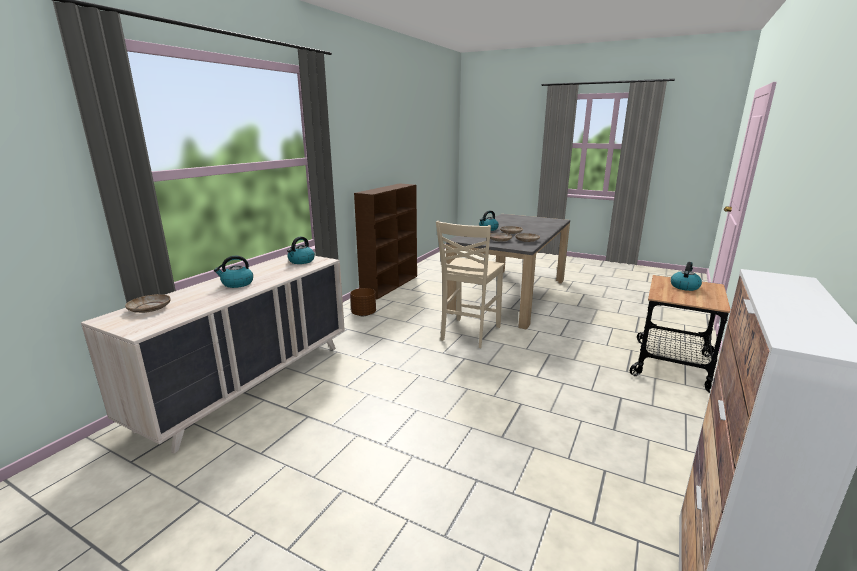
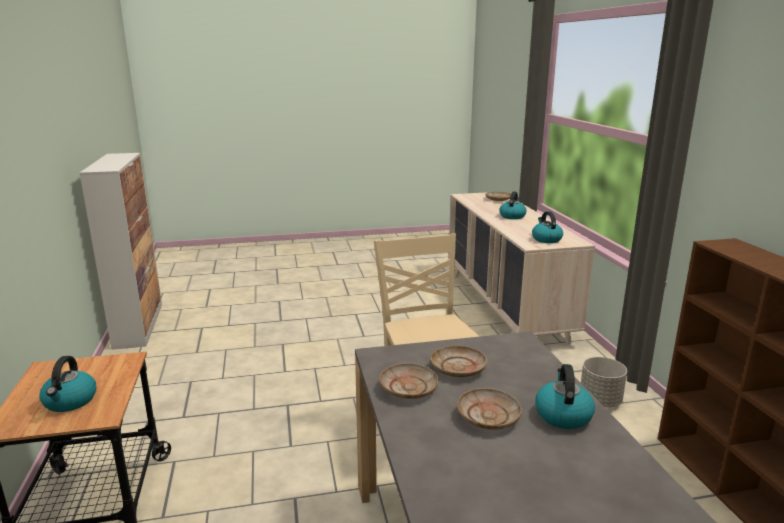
camera: 140 degrees right, 0 degrees up
brown planter [350,288,376,316] -> grey planter [581,357,627,407]

